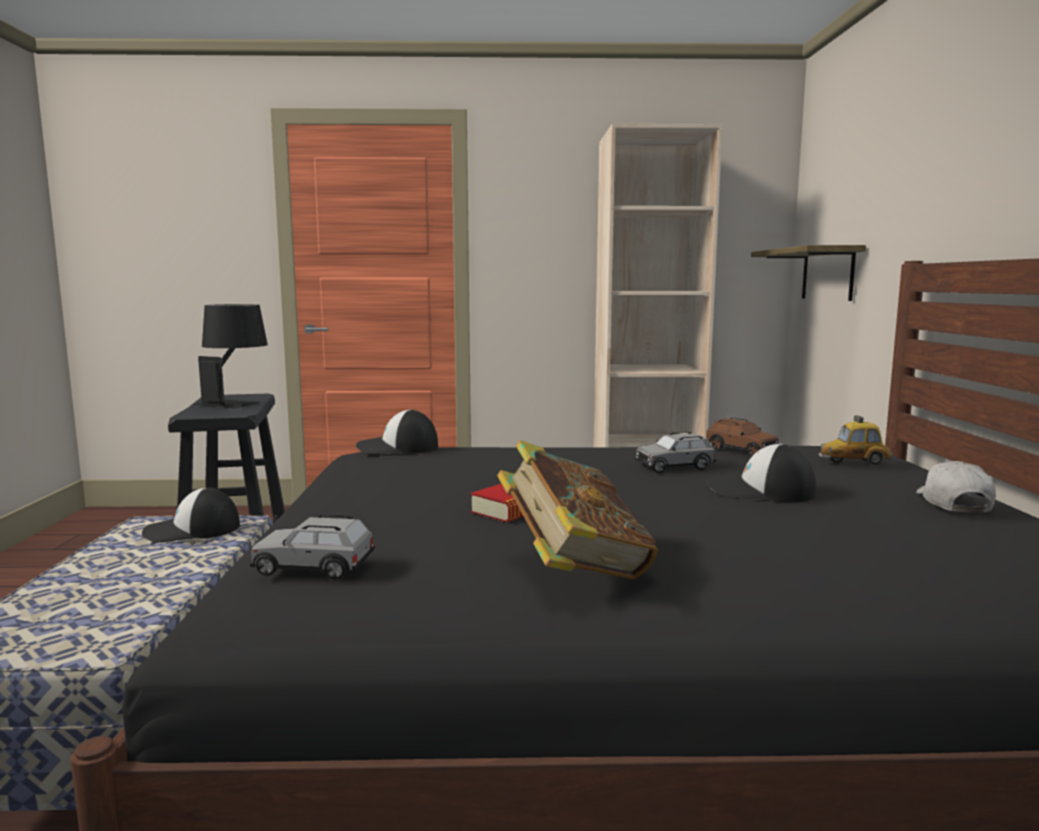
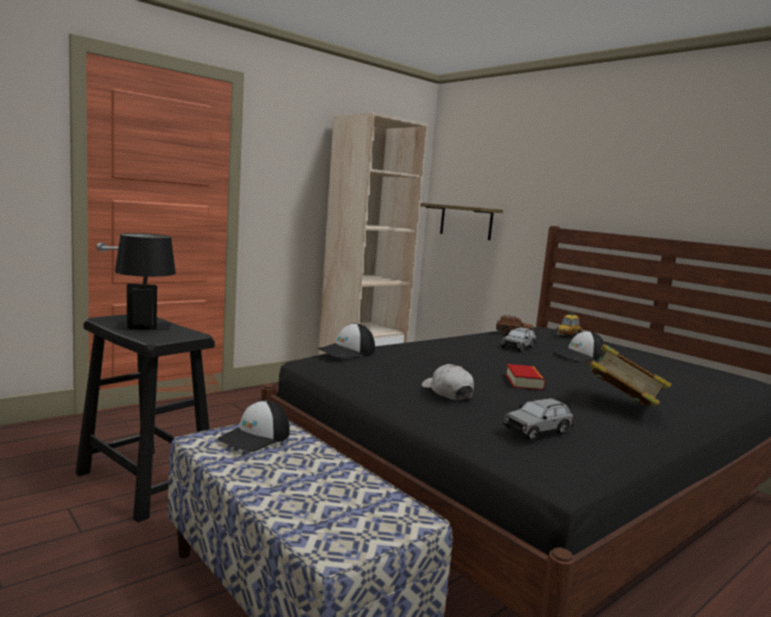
camera: 40 degrees left, 0 degrees up
white cap [916,461,996,512] -> white cap moved to [422,364,474,400]

